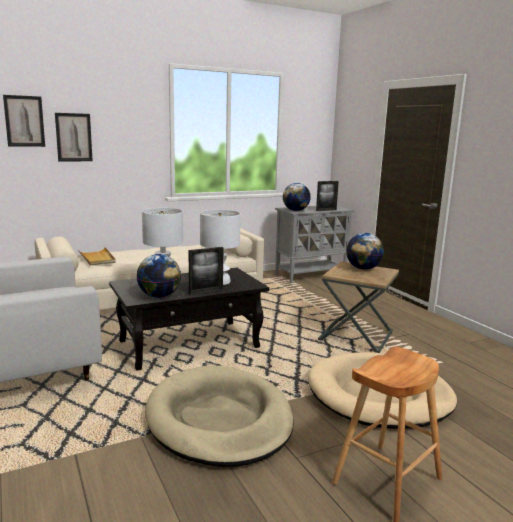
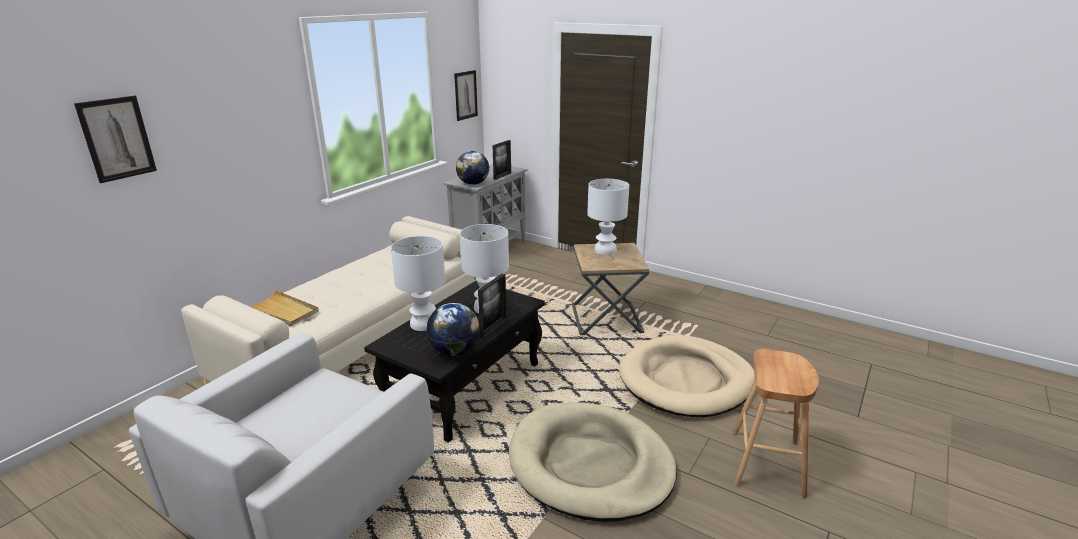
camera: 30 degrees left, 10 degrees up
picture [55,113,93,161] -> picture moved to [454,70,478,121]
globe [346,233,384,270] -> white table lamp [587,179,629,255]

